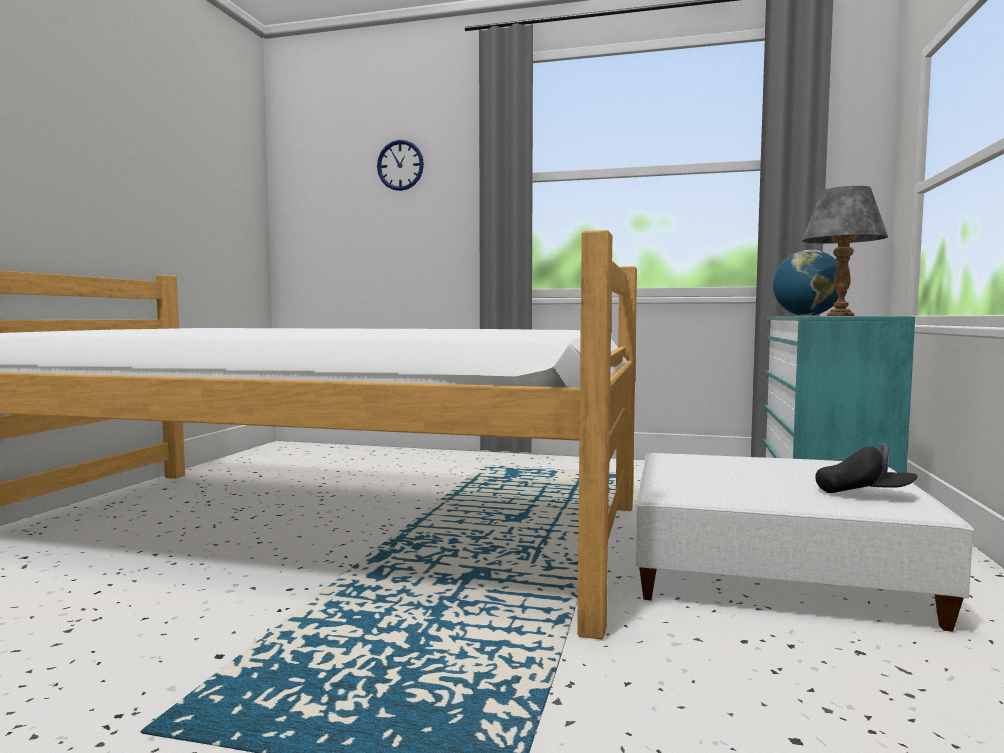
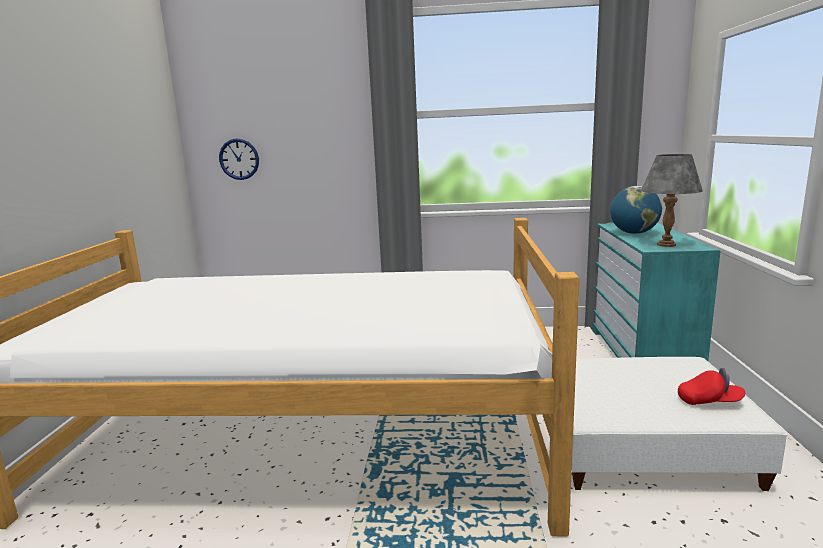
camera: 10 degrees left, 10 degrees up
wall clock [377,140,424,191] -> wall clock moved to [219,138,259,180]
black cap [815,443,918,493] -> red cap [678,368,745,405]

